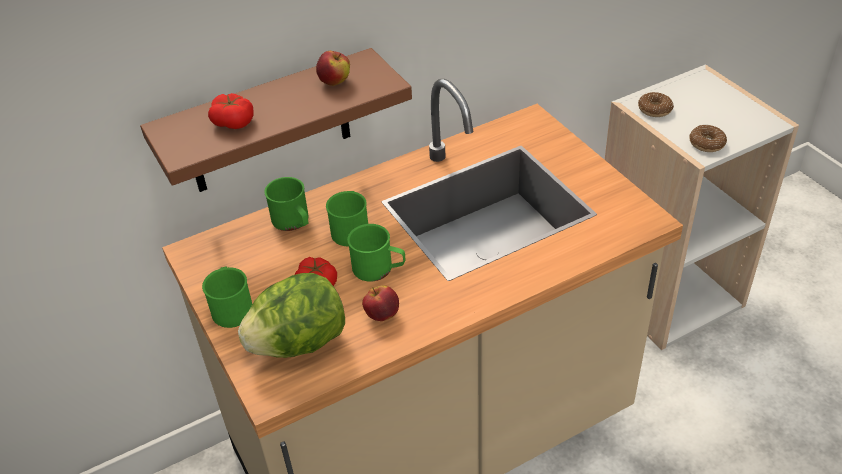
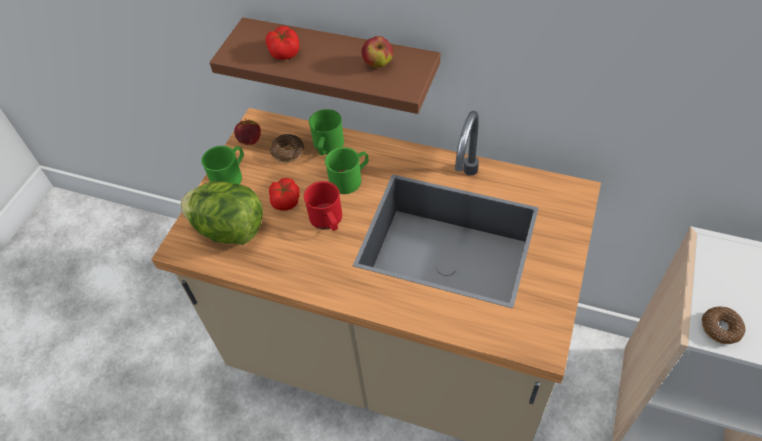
camera: 50 degrees right, 10 degrees up
green mug [347,224,405,281] -> red mug [304,181,342,231]
apple [362,285,399,321] -> apple moved to [234,118,261,145]
donut [638,92,674,117] -> donut moved to [270,134,304,162]

